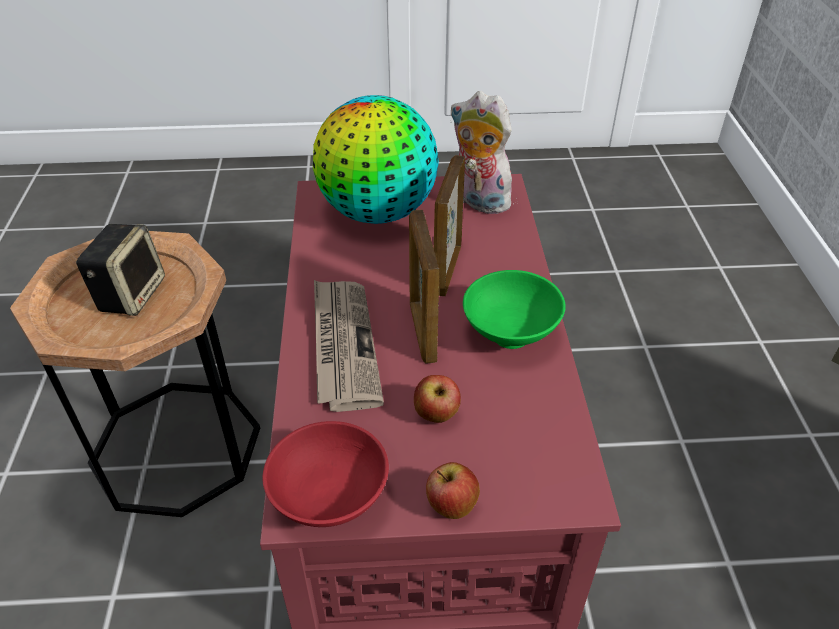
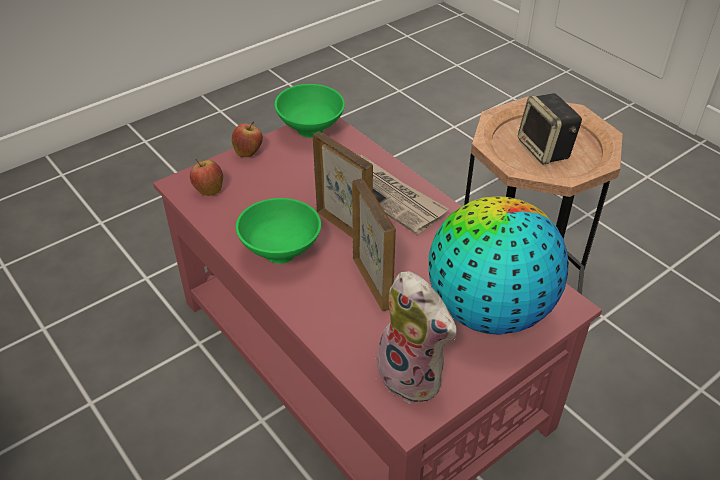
camera: 145 degrees right, 0 degrees up
red bowl [263,421,389,527] -> green bowl [275,84,345,137]
apple [414,375,461,423] -> apple moved to [190,158,223,196]
plush toy [450,91,512,214] -> plush toy turned 45 degrees clockwise [377,271,456,404]

